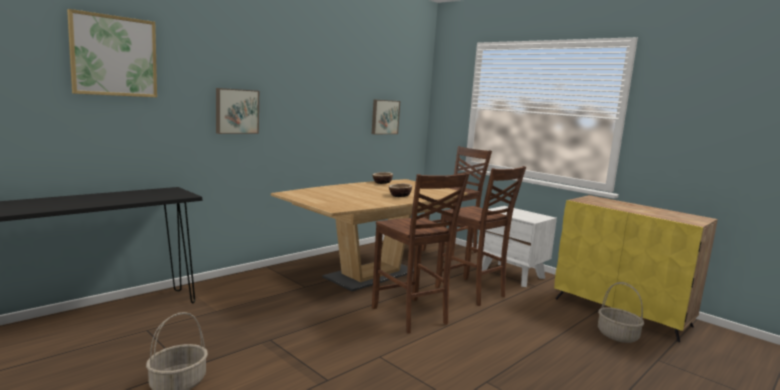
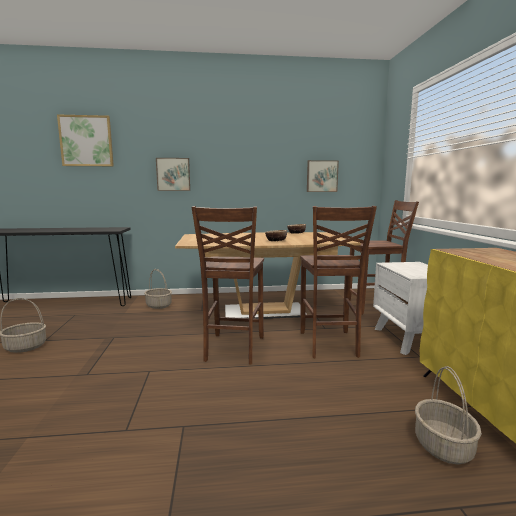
camera: 40 degrees right, 0 degrees up
none -> basket [144,269,172,309]

